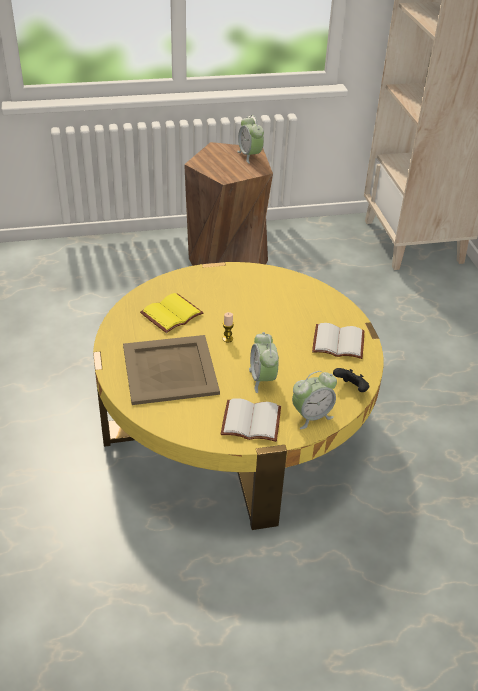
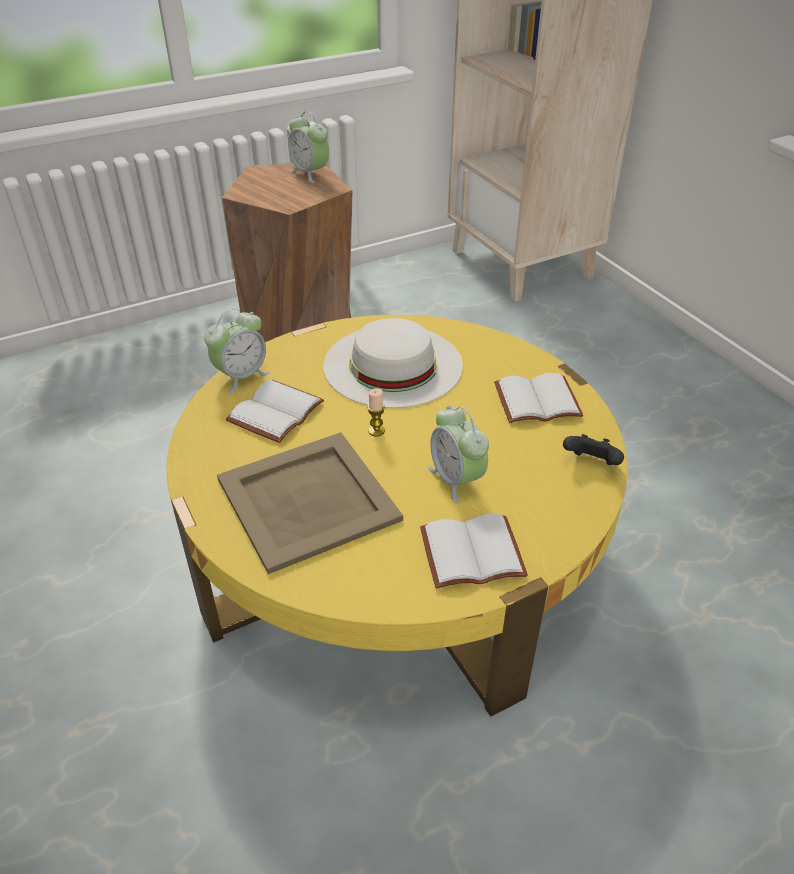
camera: 15 degrees left, 0 degrees up
yellow book [140,293,203,333] -> white book [226,380,324,443]
alarm clock [292,371,337,429] -> alarm clock moved to [204,309,270,393]
none -> white hat [323,318,463,408]

